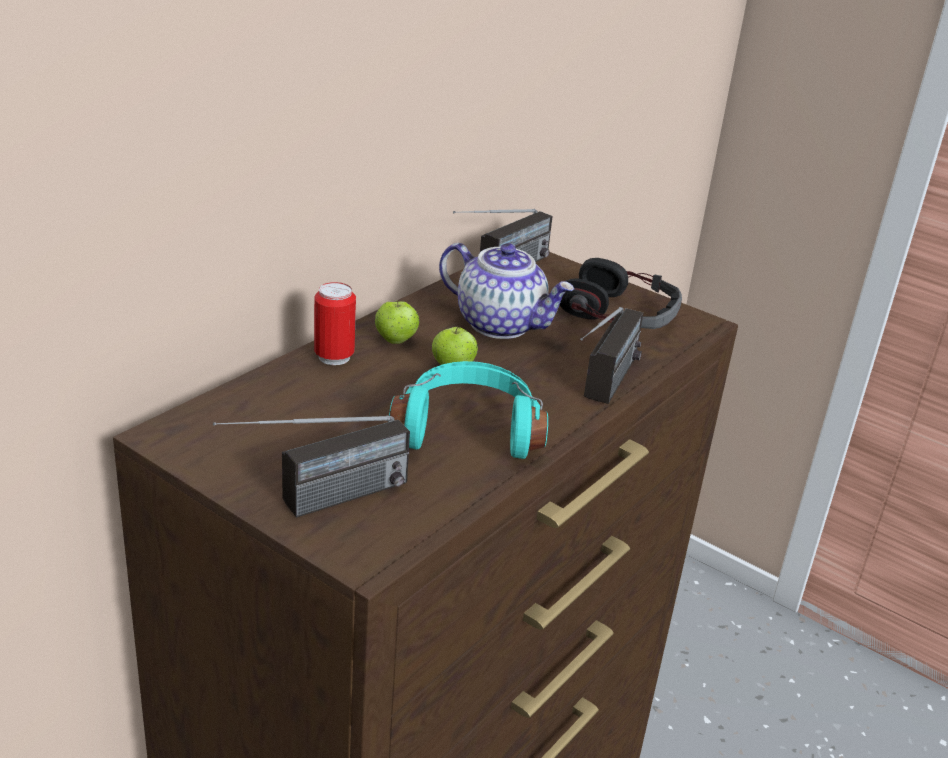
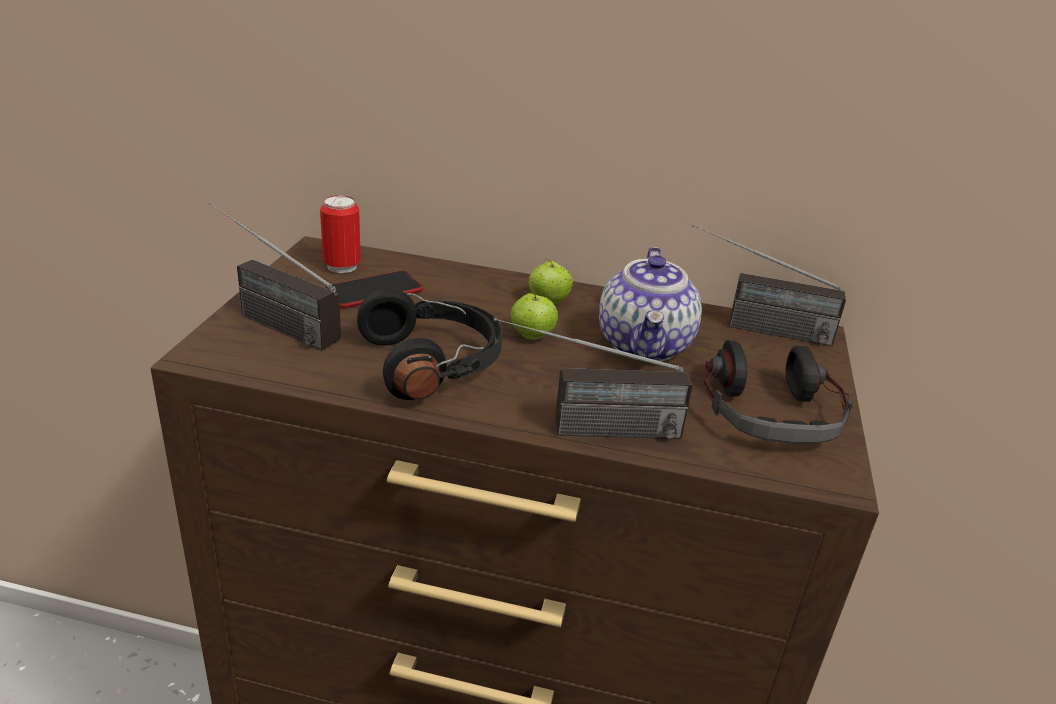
camera: 65 degrees right, 0 degrees up
can [314,282,356,365] -> can moved to [320,195,361,273]
turquoise headphones [388,361,548,459] -> black headphones [357,289,502,400]
none -> phone [324,271,423,308]

